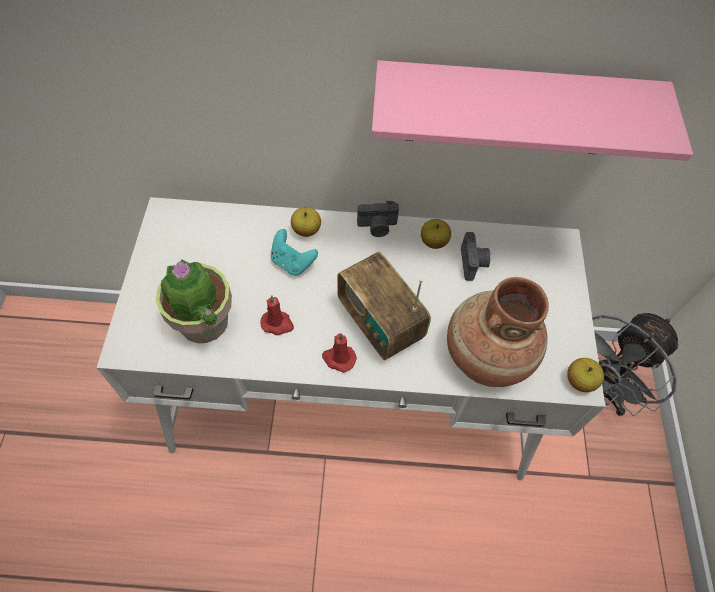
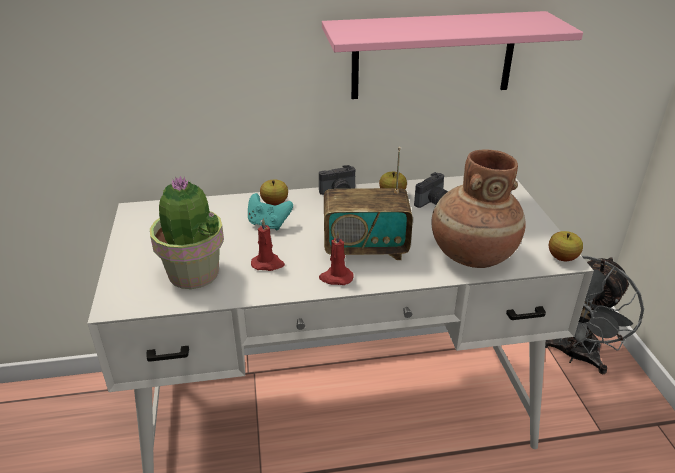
camera: 10 degrees left, 25 degrees down
radio [337,252,431,360] -> radio turned 45 degrees counterclockwise [324,147,413,260]
camera [461,232,491,281] -> camera turned 60 degrees clockwise [414,172,448,208]

